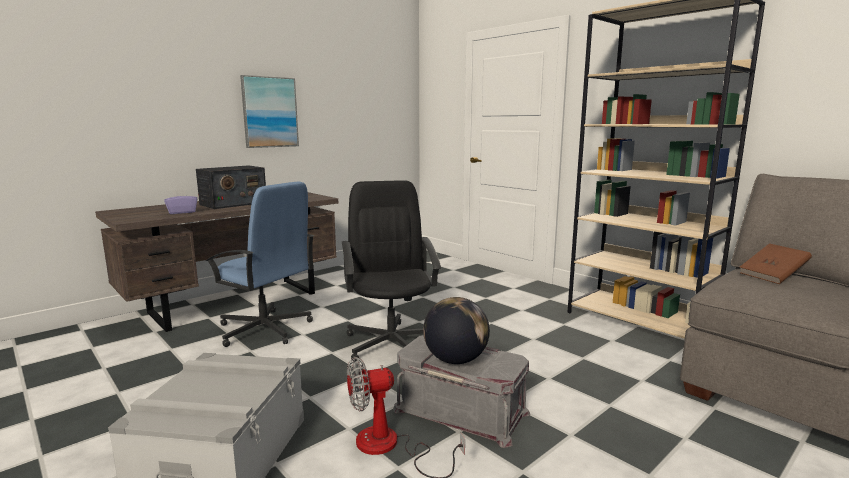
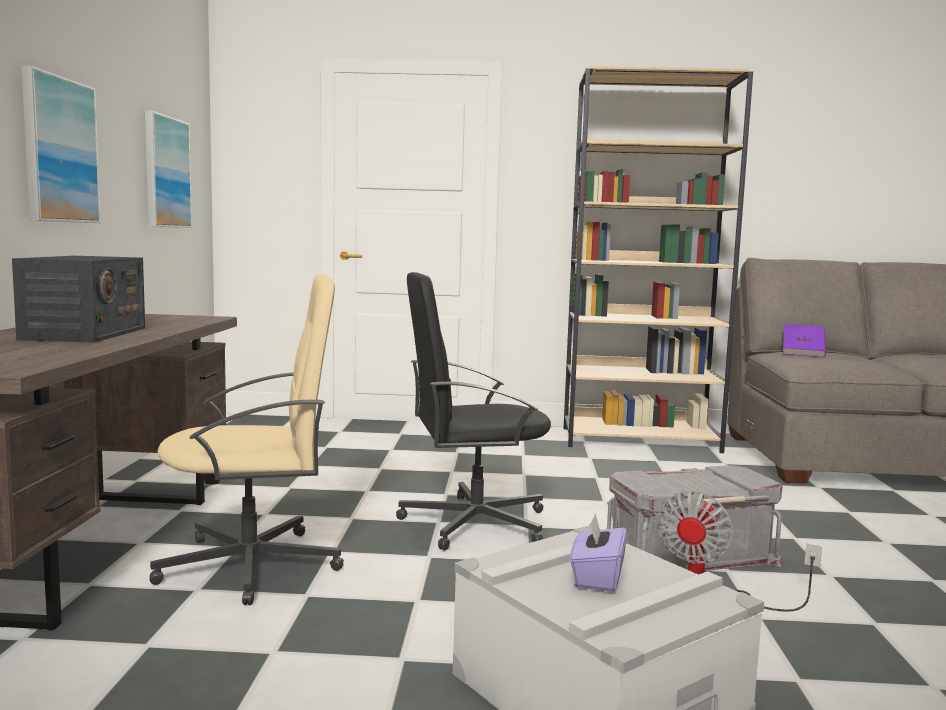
camera: 45 degrees left, 5 degrees down
purple tissue box [164,189,197,214] -> purple tissue box moved to [570,513,627,592]
blue office chair [206,181,314,347] -> beige office chair [149,274,344,606]
black office chair [342,180,441,362] -> black office chair turned 45 degrees counterclockwise [396,272,551,550]
globe [423,297,490,364] -> none
brown book [740,243,812,284] -> purple book [783,324,826,357]
none -> picture [145,110,192,228]

